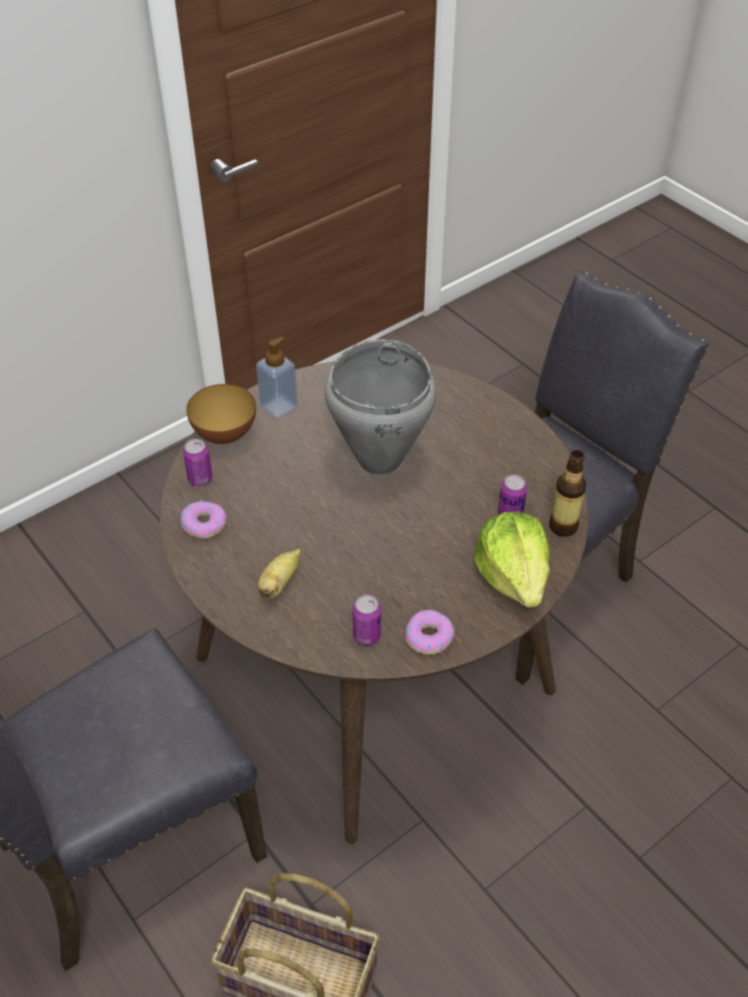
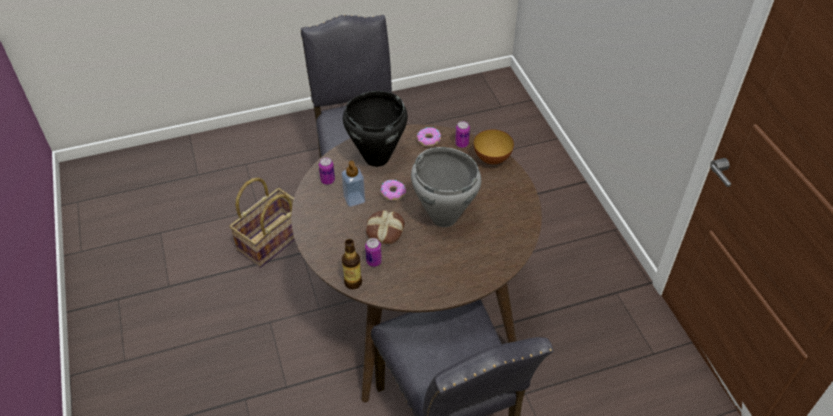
camera: 110 degrees right, 0 degrees up
soap dispenser [256,337,298,418] -> soap dispenser moved to [342,161,365,207]
banana [258,549,301,600] -> black cooking pot [343,91,408,167]
donut [405,610,455,655] -> donut moved to [381,180,406,201]
lettuce [474,512,550,608] -> none
none -> bread [366,210,405,244]

